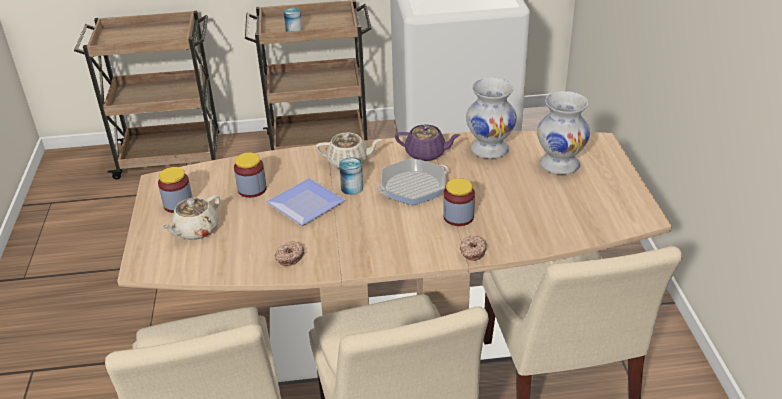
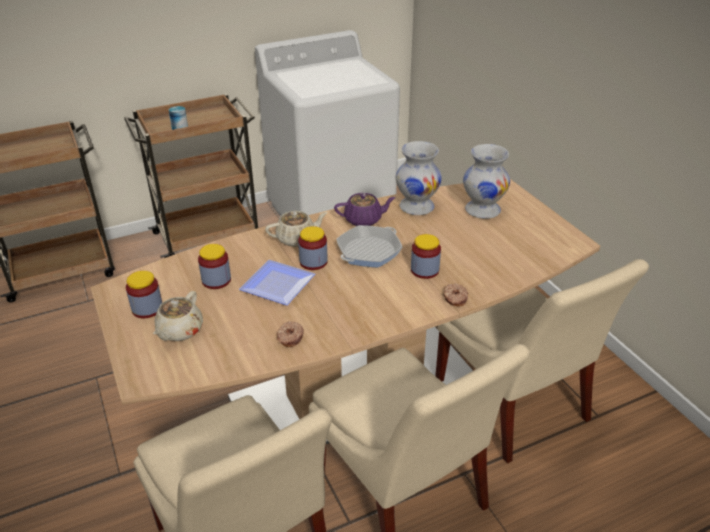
camera: 20 degrees left, 0 degrees up
can [339,157,363,195] -> jar [298,226,328,270]

